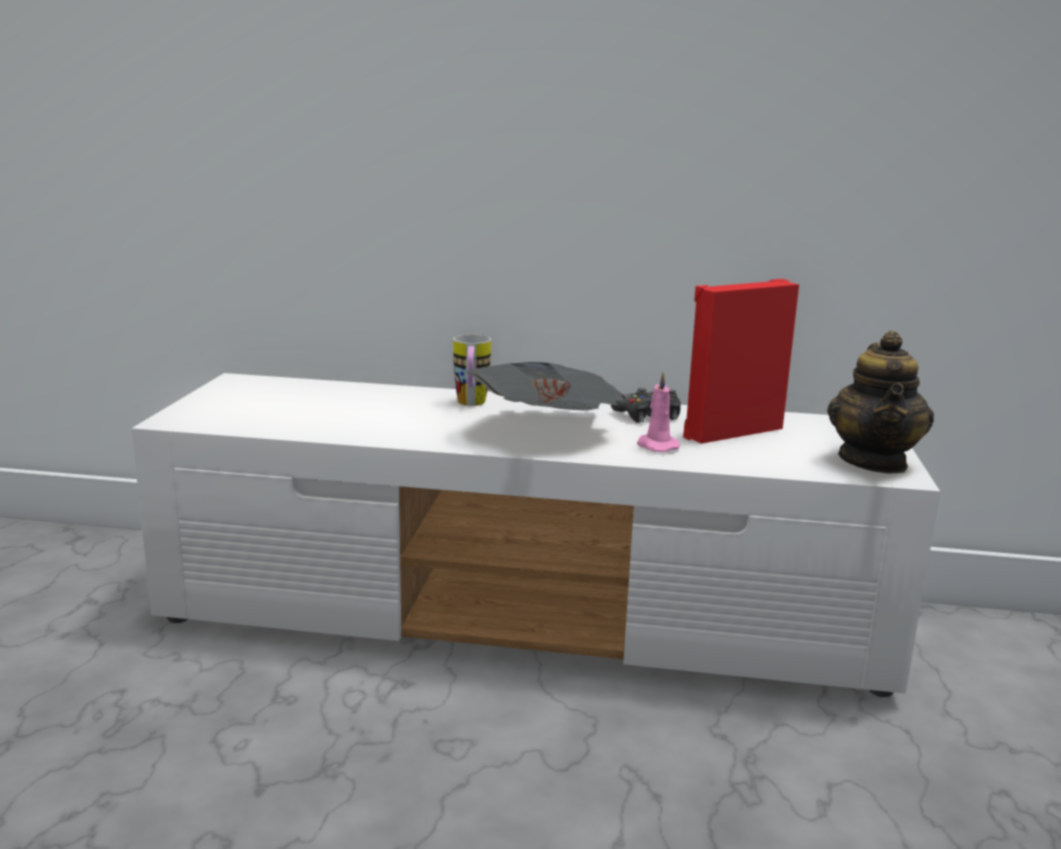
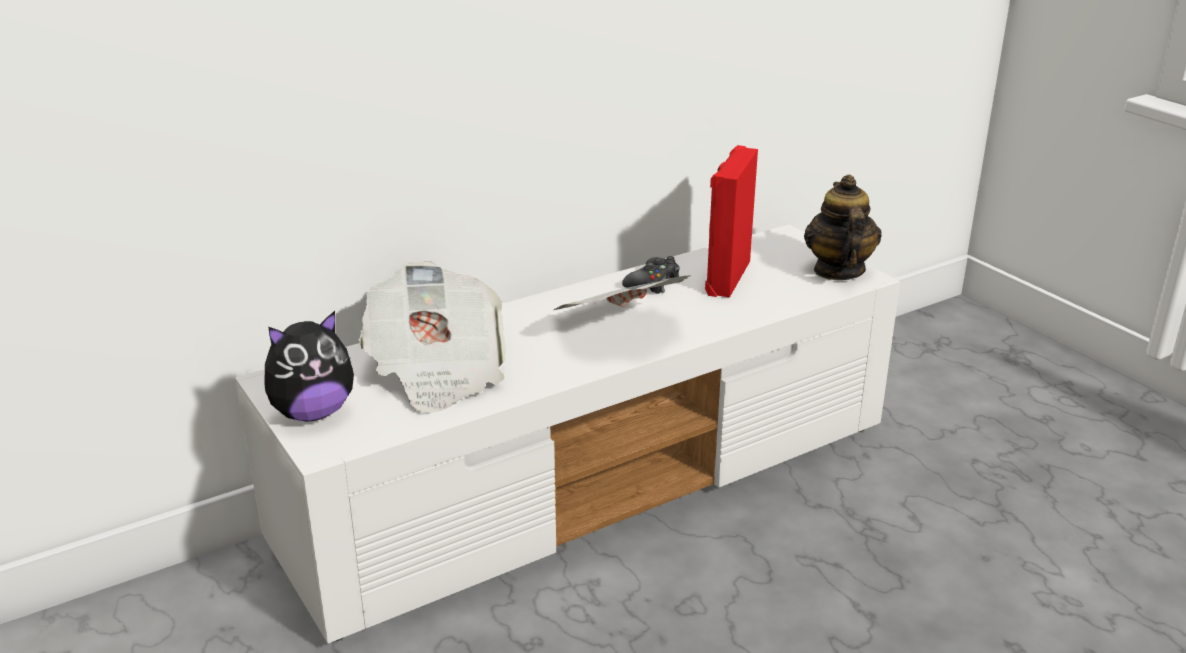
camera: 40 degrees left, 10 degrees up
mug [453,334,491,406] -> none
pink candle [637,372,680,452] -> none
teapot [827,331,934,474] -> teapot turned 150 degrees counterclockwise [804,175,882,280]
none -> plush toy [264,311,354,421]
none -> newspaper [359,261,506,414]

